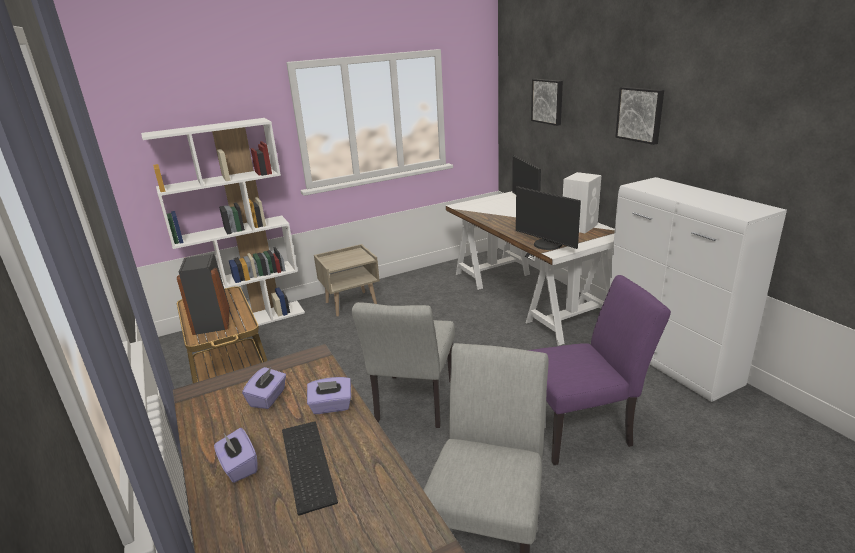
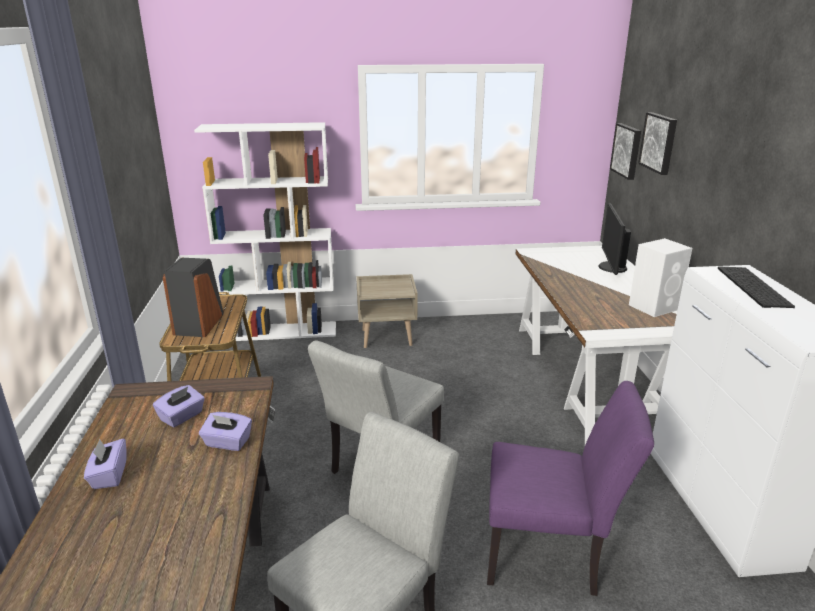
camera: 20 degrees right, 0 degrees up
keyboard [282,421,338,516] -> keyboard moved to [718,267,795,308]
monitor [516,186,581,250] -> none
picture [615,87,664,145] -> picture moved to [610,123,641,180]

